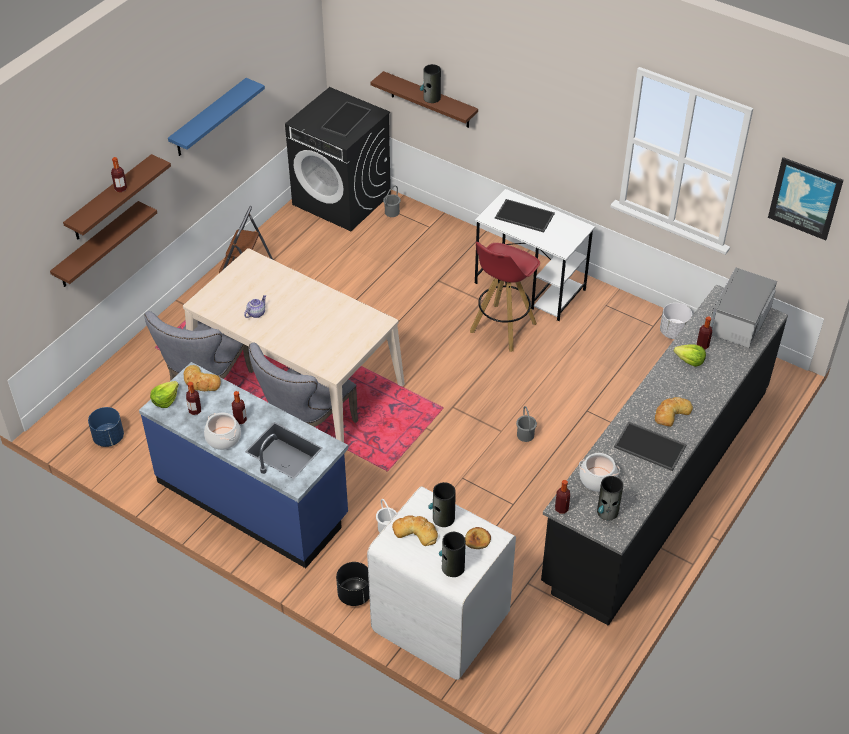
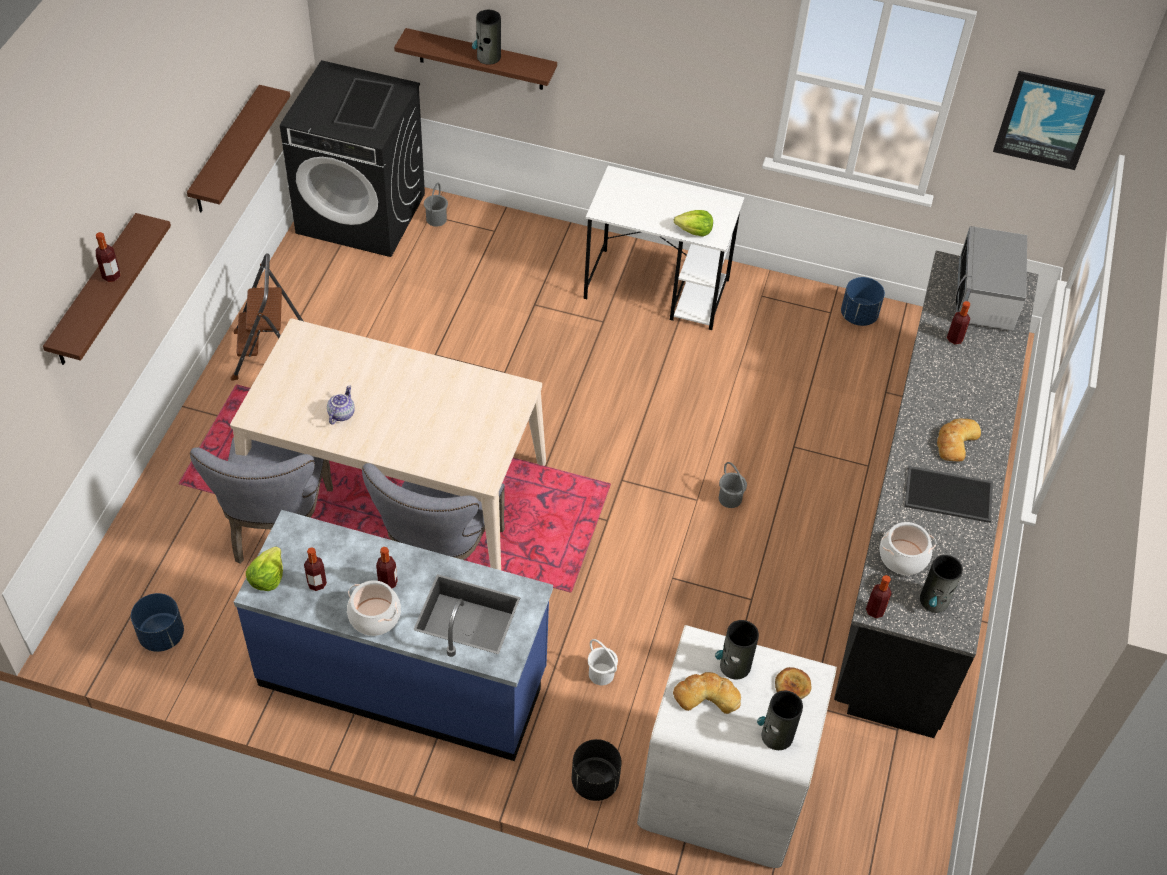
camera: 20 degrees left, 5 degrees up
brown shelf [50,201,157,287] -> brown shelf moved to [187,85,290,213]
blue shelf [168,78,265,156] -> none
bread [184,365,221,391] -> none
red stool [470,242,540,352] -> none
tray [495,199,555,233] -> none
white planter [660,303,692,339] -> blue planter [841,277,885,326]
lettuce [674,344,706,367] -> lettuce moved to [674,210,713,237]

